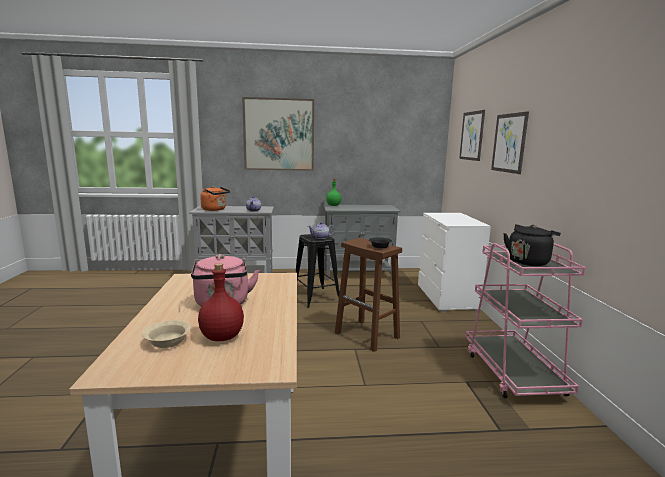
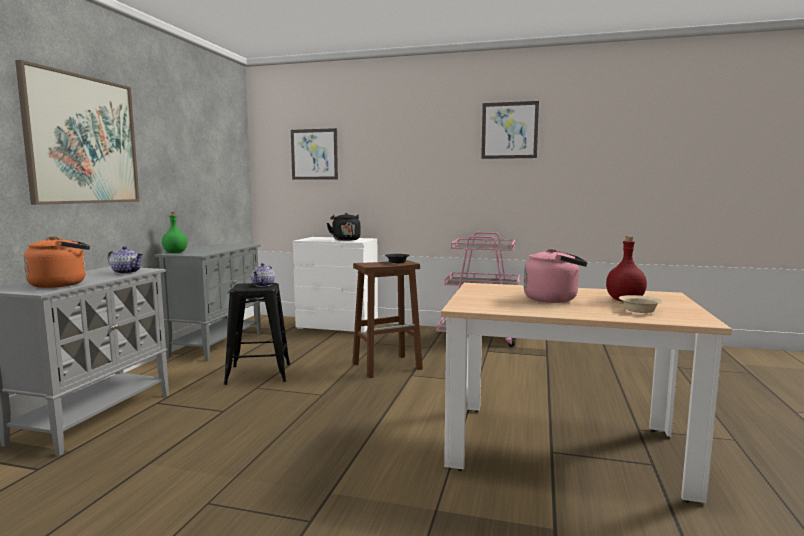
camera: 70 degrees left, 5 degrees down
picture [491,111,529,174] -> picture moved to [481,101,539,159]
black kettle [503,224,561,266] -> black kettle moved to [327,213,360,241]

